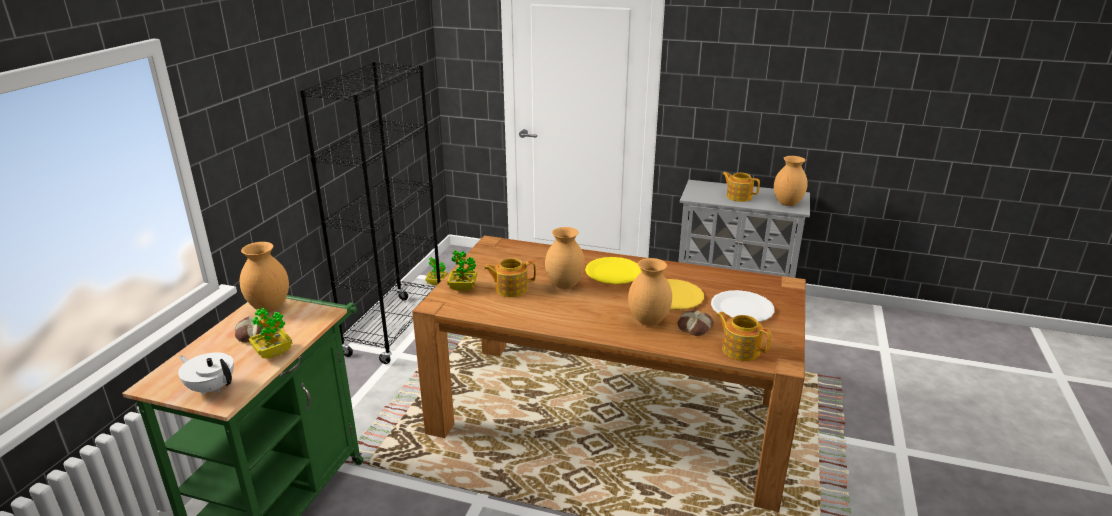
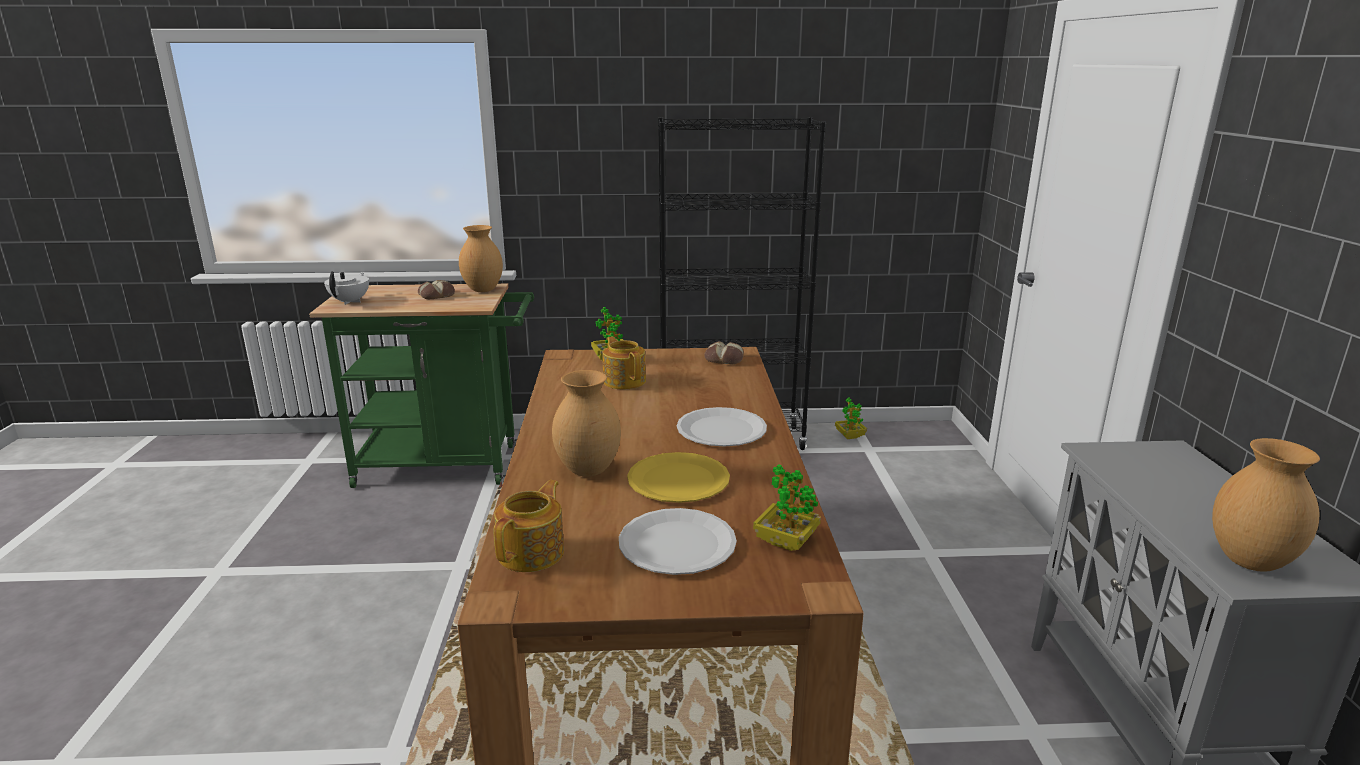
camera: 70 degrees right, 5 degrees down
potted plant [249,308,293,359] -> potted plant moved to [753,464,821,551]
brown vase [545,227,585,289] -> none
yellow plate [585,257,642,284] -> white plate [677,407,767,447]
bread [678,310,714,336] -> bread moved to [704,341,744,364]
teapot [722,172,760,202] -> none

